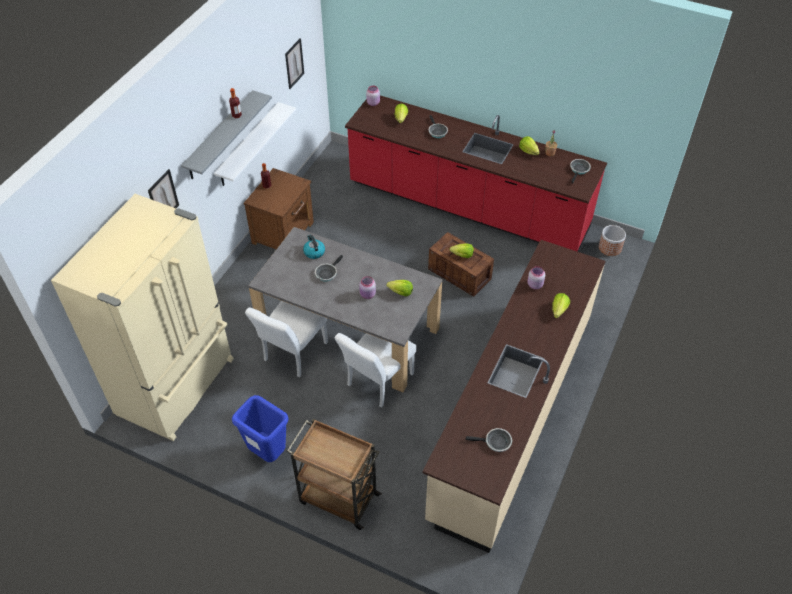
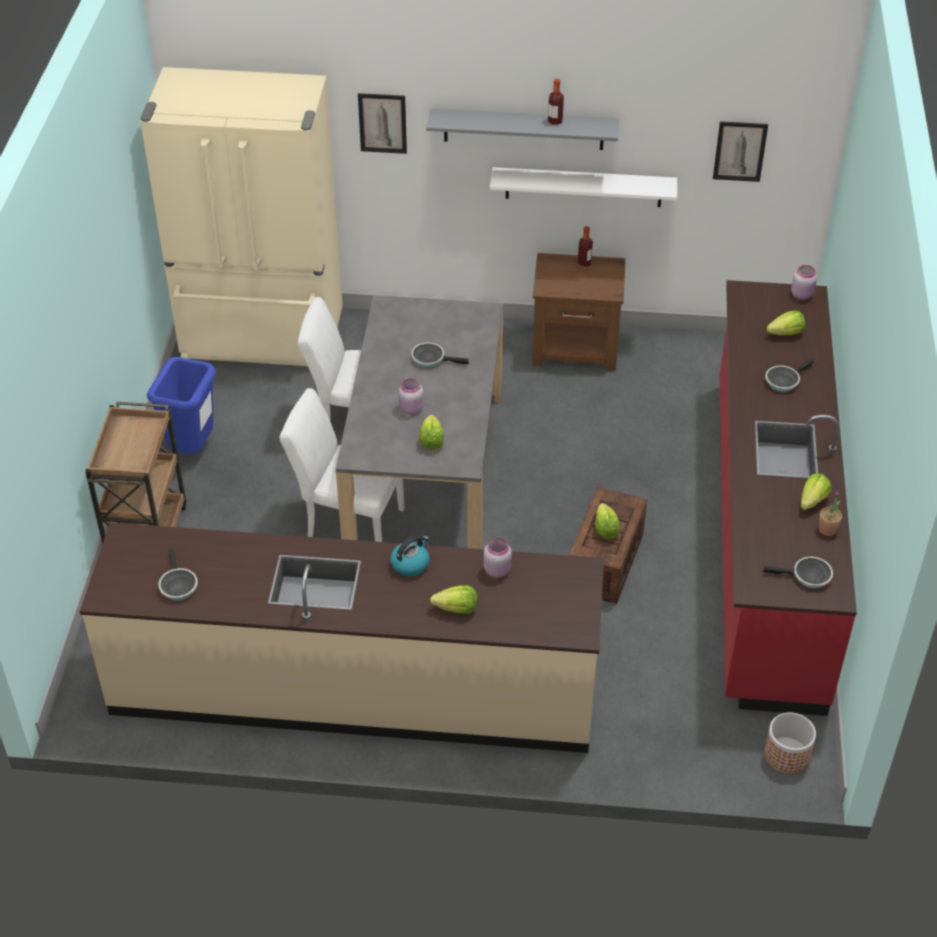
camera: 70 degrees right, 5 degrees down
kettle [303,235,325,259] -> kettle moved to [390,536,430,577]

